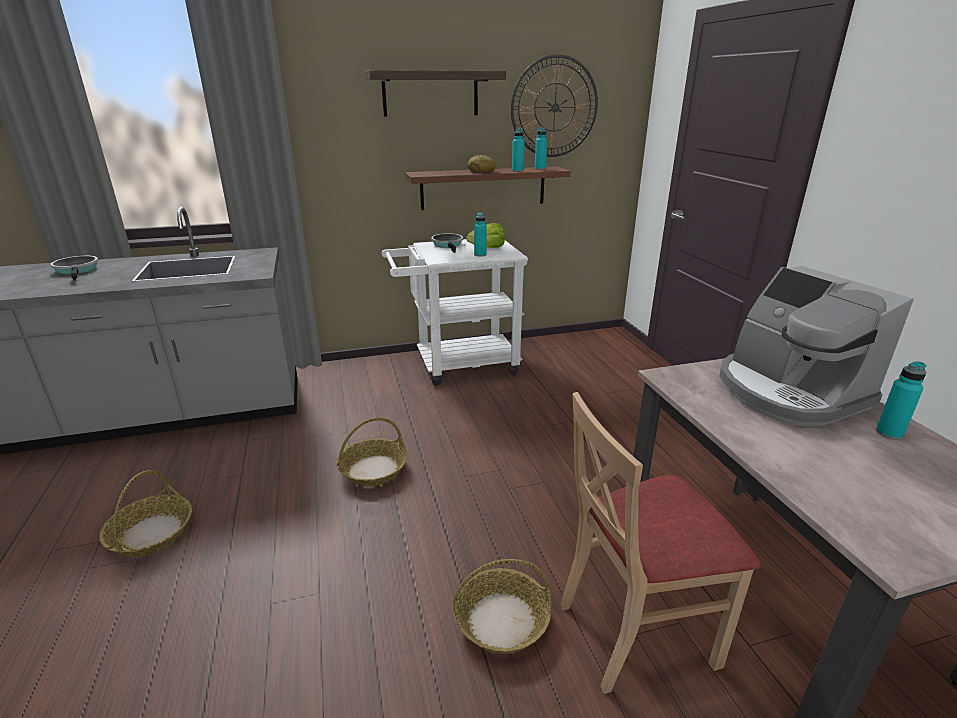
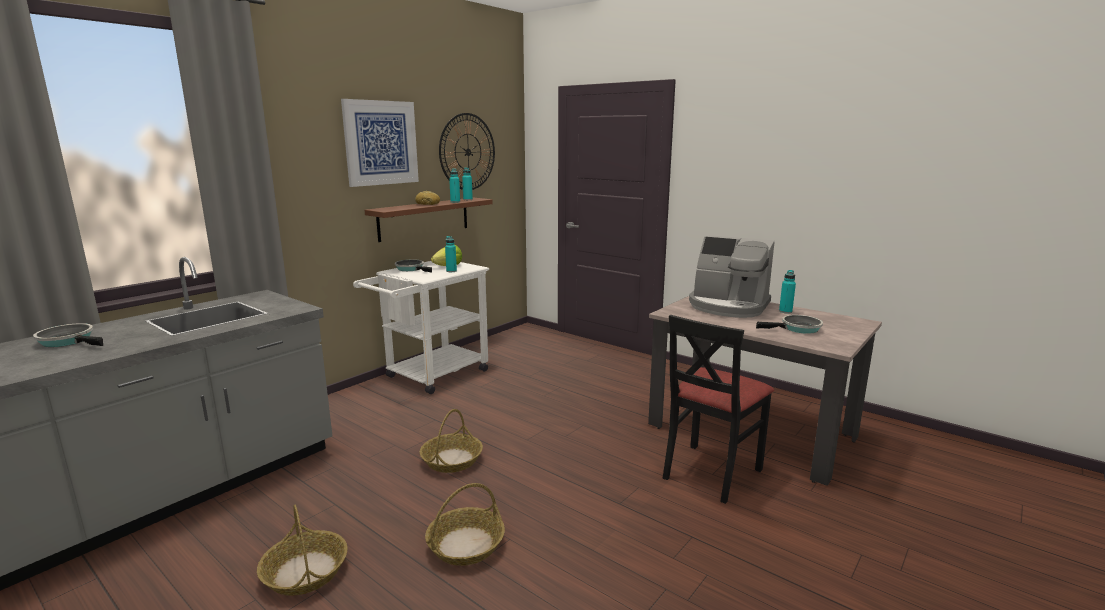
camera: 35 degrees left, 10 degrees down
shelf [365,70,506,117] -> picture [341,99,419,187]
basket [453,559,552,654] -> basket moved to [425,483,505,566]
beige chair [560,392,760,694] -> black chair [663,315,774,504]
none -> frying pan [756,315,823,334]

